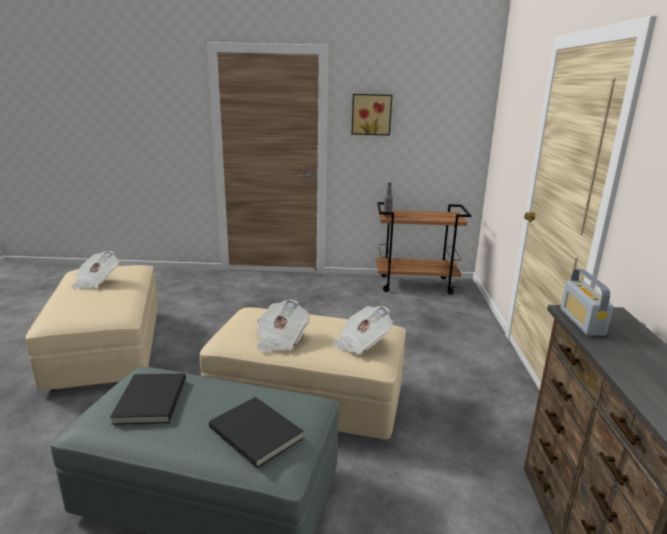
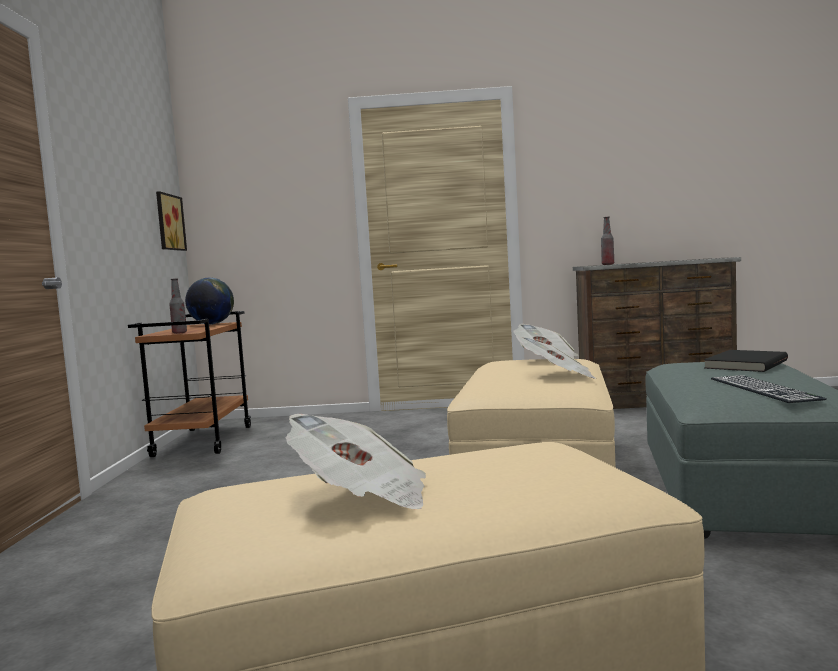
camera: 90 degrees left, 15 degrees down
black book [110,373,186,425] -> keyboard [711,375,827,403]
picture [351,94,392,136] -> picture moved to [156,191,187,251]
radio [560,269,613,336] -> bottle [601,217,614,265]
none -> globe [185,278,234,325]

